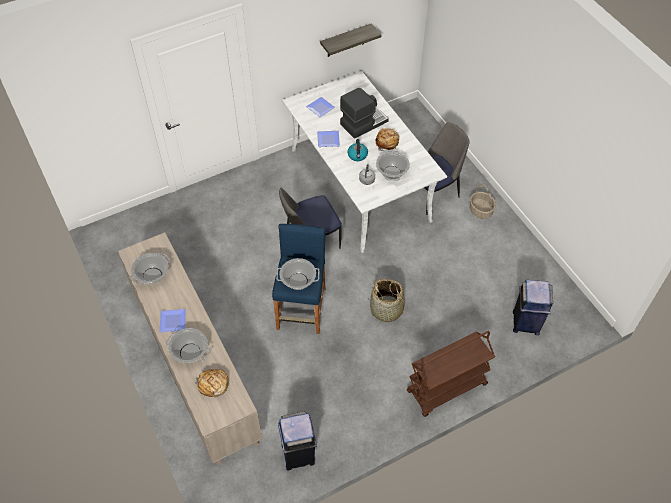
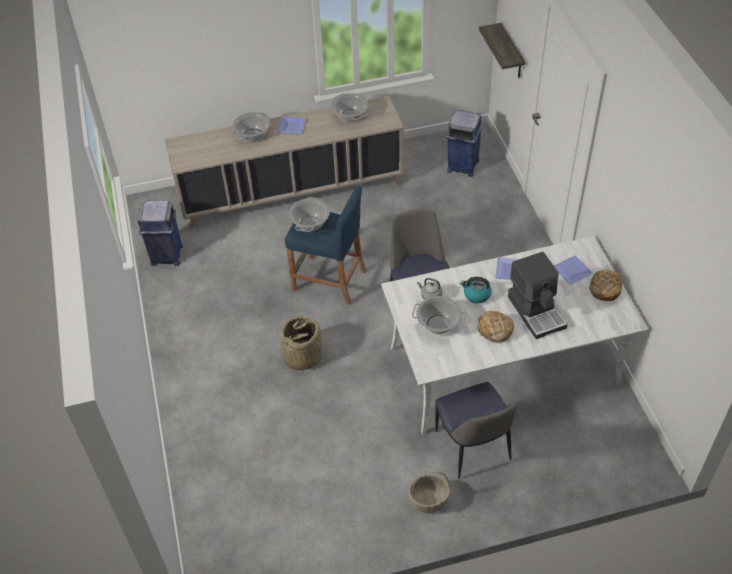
camera: 105 degrees right, 5 degrees down
bread [195,369,228,398] -> bread moved to [589,270,622,301]
shelf [320,23,381,57] -> shelf moved to [479,23,526,78]
brown cart [407,331,495,417] -> none
blue trash can [513,280,553,335] -> blue trash can moved to [446,110,483,177]

